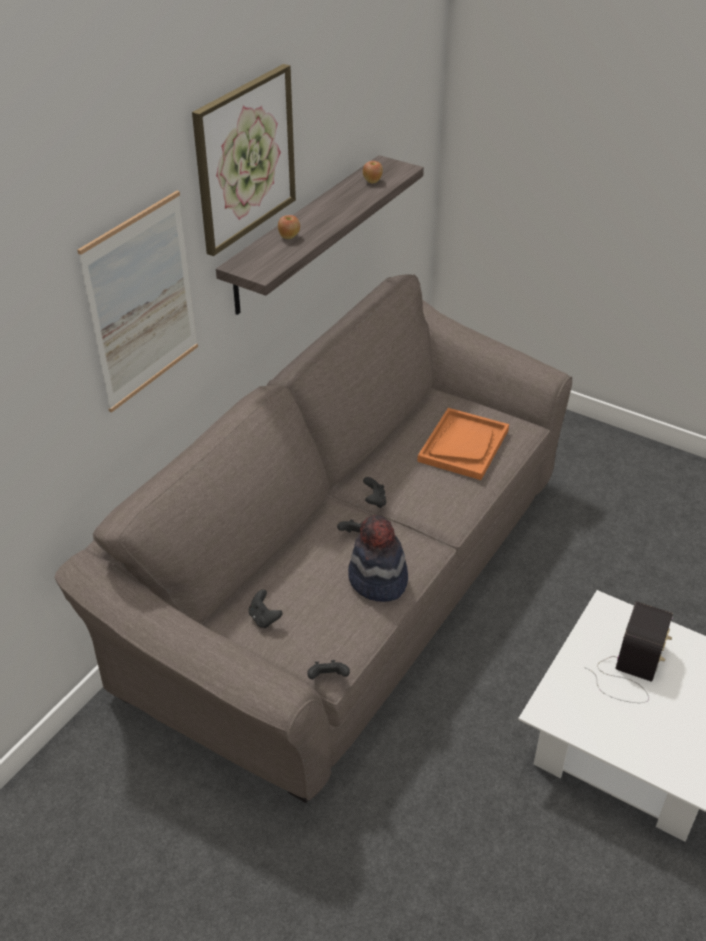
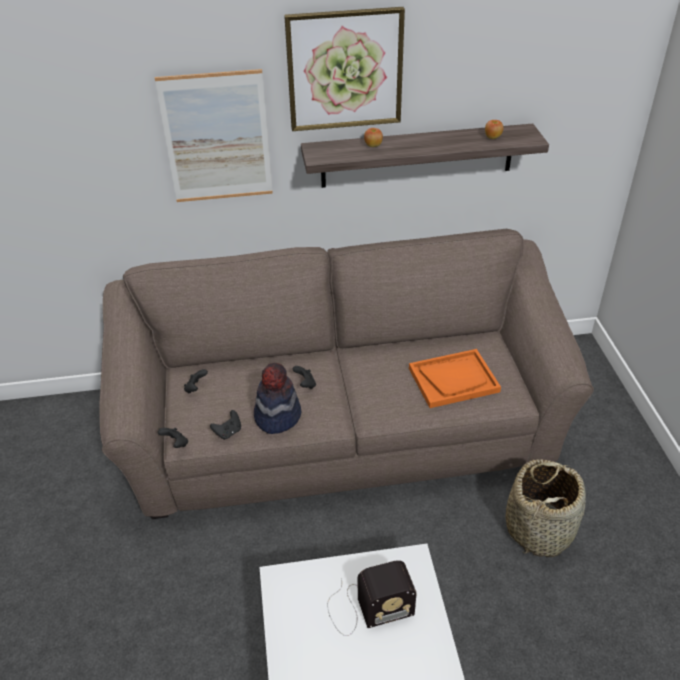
camera: 50 degrees right, 0 degrees up
black game controller [363,477,386,508] -> black game controller moved to [210,410,241,440]
none -> basket [506,459,586,557]

